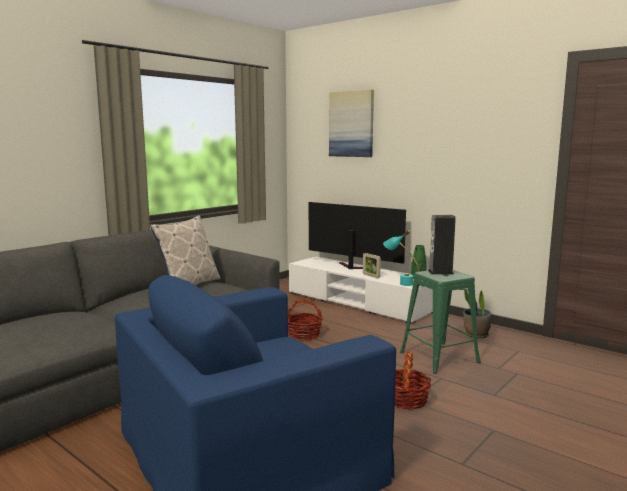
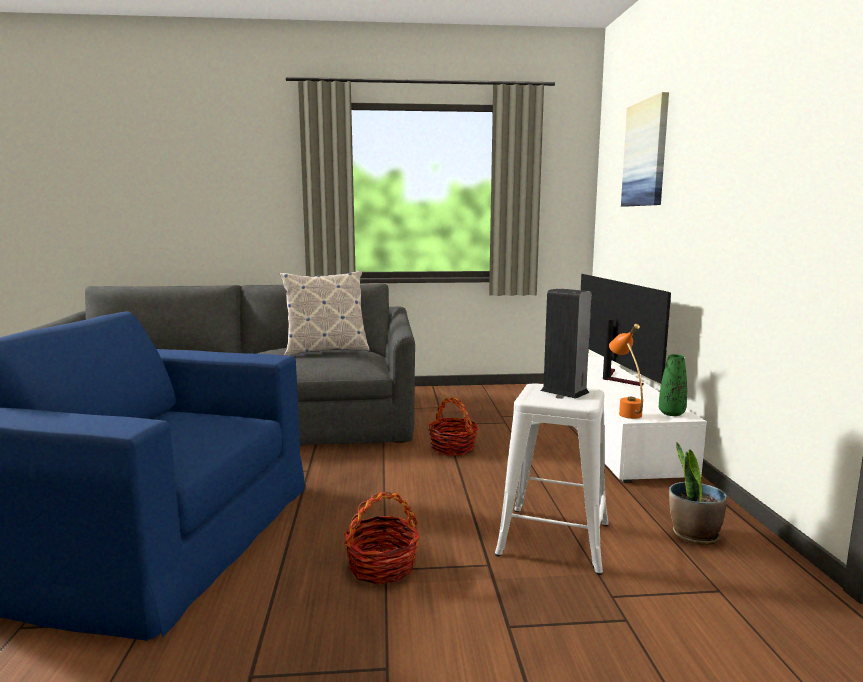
camera: 45 degrees right, 0 degrees up
picture frame [363,253,381,278] -> none
turquoise table lamp [383,230,420,286] -> orange table lamp [609,324,643,419]
green stool [400,270,481,374] -> white stool [494,383,609,575]

